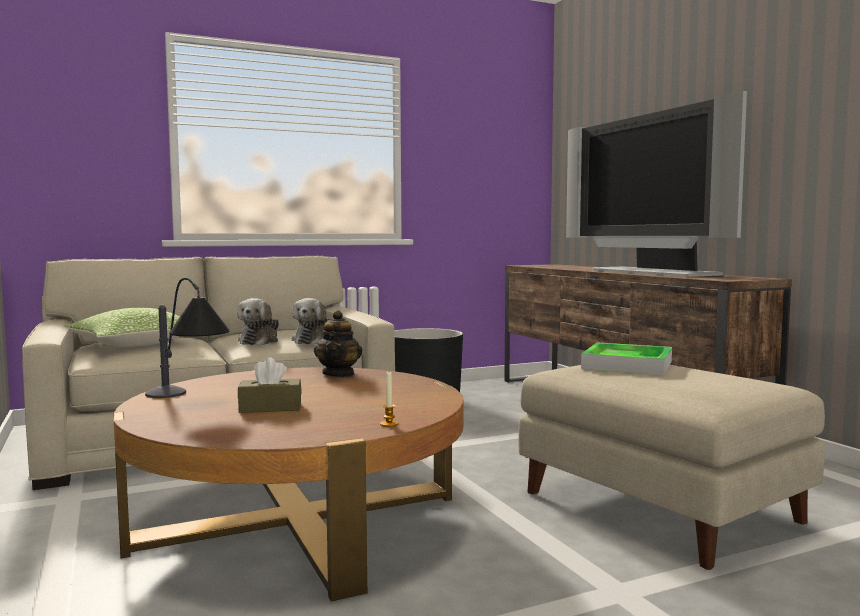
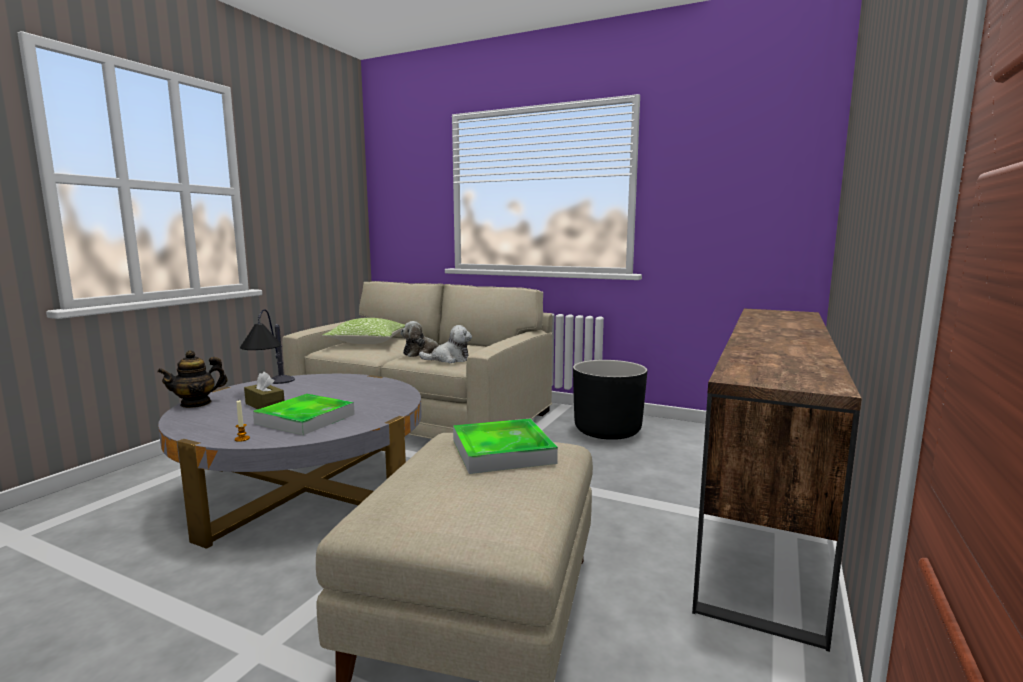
camera: 50 degrees right, 5 degrees up
brown coffee table [114,367,464,601] -> grey coffee table [158,374,421,549]
plush toy [291,298,330,344] -> plush toy turned 150 degrees counterclockwise [419,325,472,363]
teapot [314,310,362,377] -> teapot moved to [157,350,228,408]
television [566,91,747,277] -> none
none -> tray [253,394,355,435]

